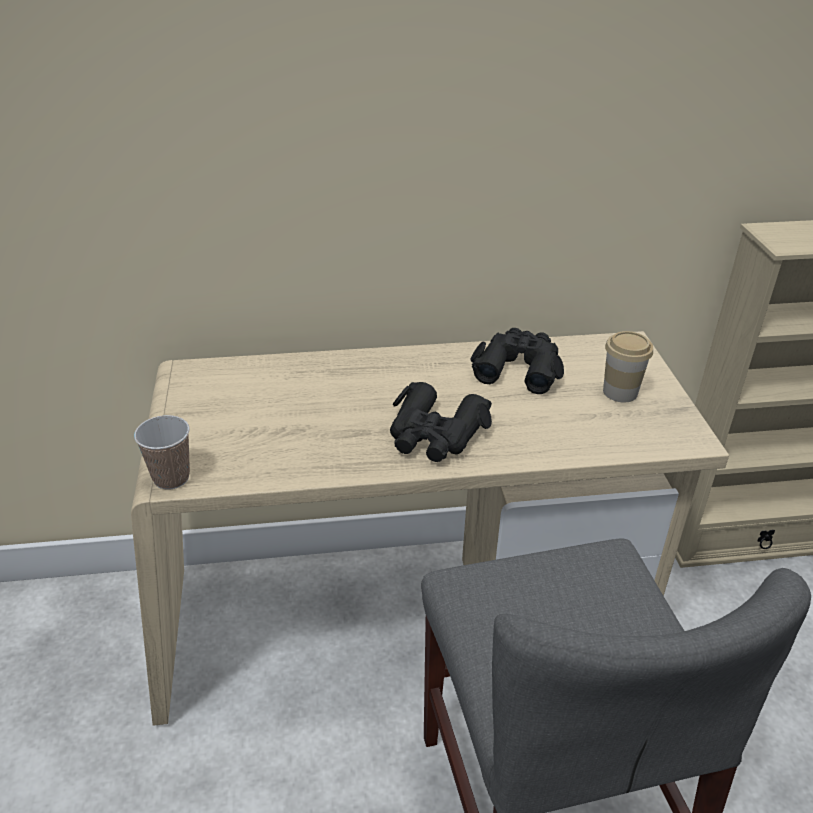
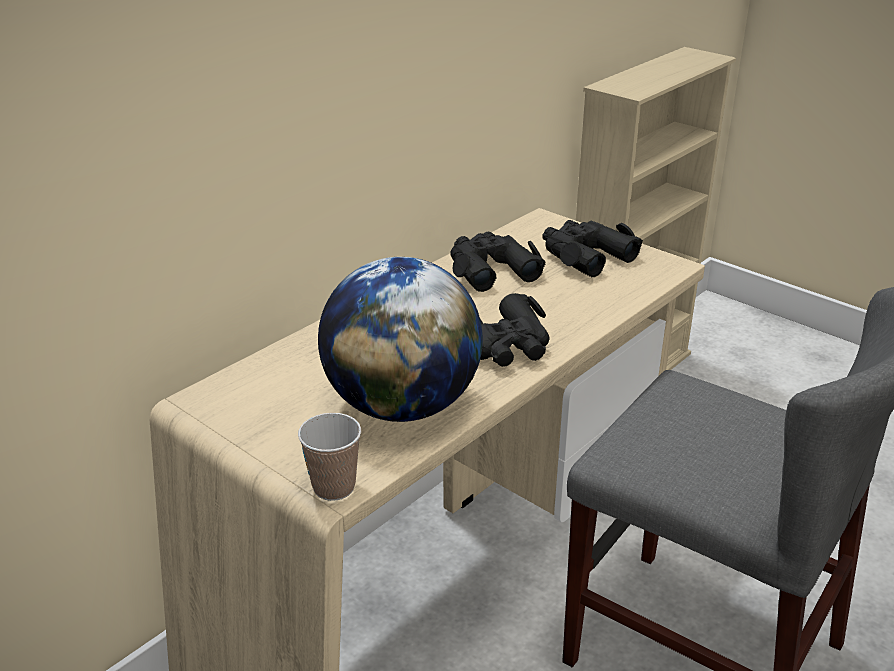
camera: 40 degrees left, 5 degrees down
cup [603,331,653,402] -> black binoculars [542,220,643,277]
none -> globe [318,257,483,422]

